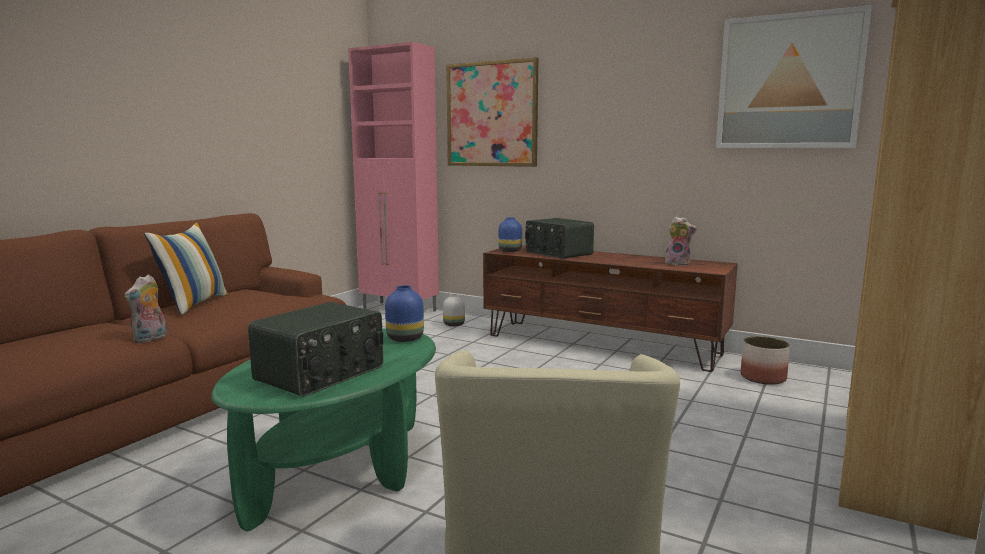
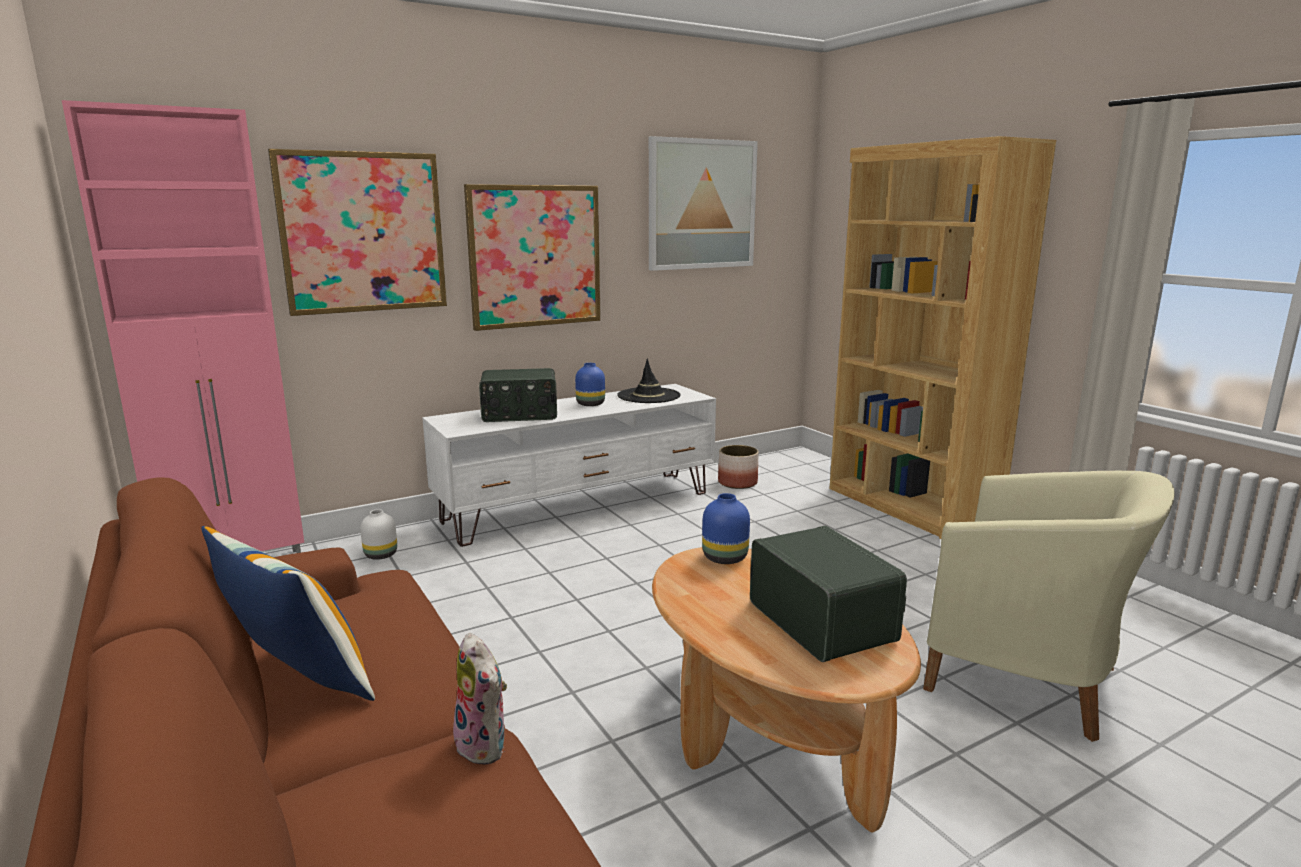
camera: 60 degrees left, 5 degrees up
green coffee table [211,329,436,532] -> brown coffee table [652,547,921,833]
brown tv stand [483,245,738,372] -> white tv stand [422,384,716,547]
blue vase [498,217,522,252] -> blue vase moved to [575,363,605,406]
plush toy [665,216,697,266] -> black hat [617,358,680,403]
none -> picture [464,184,601,331]

